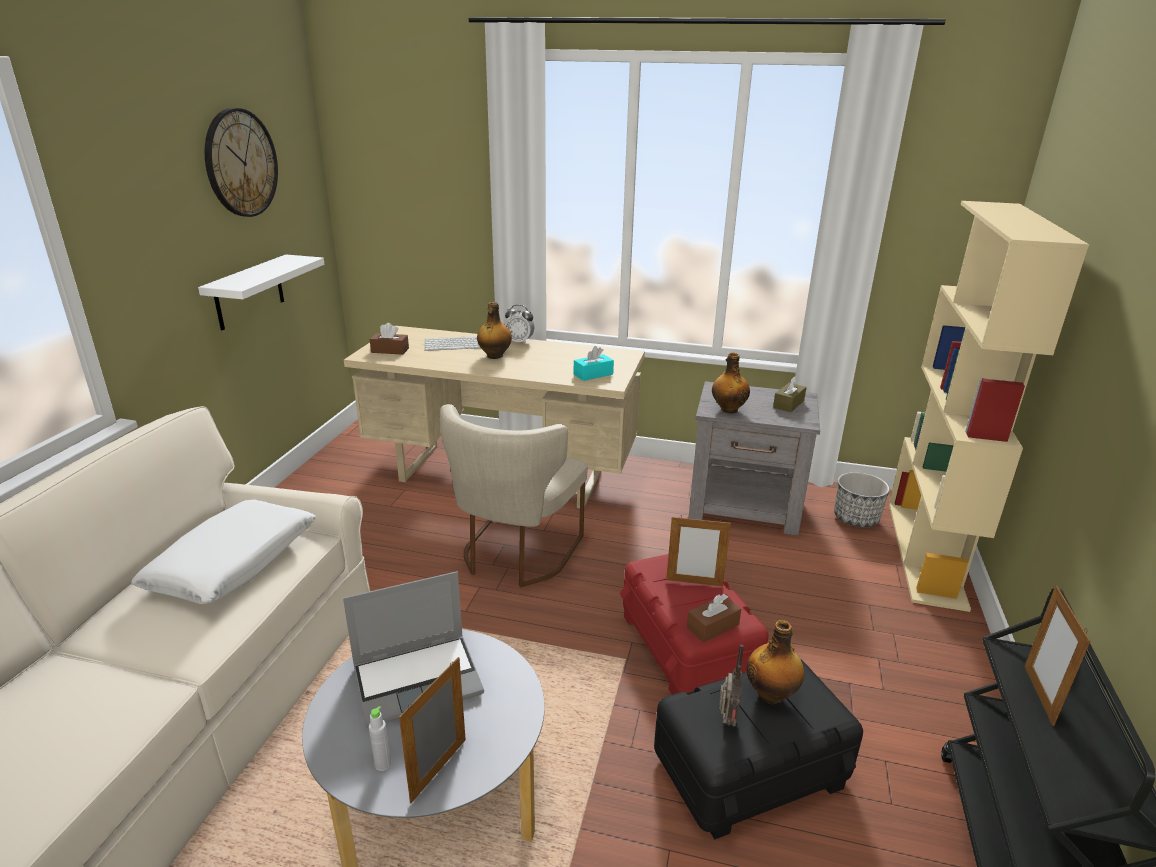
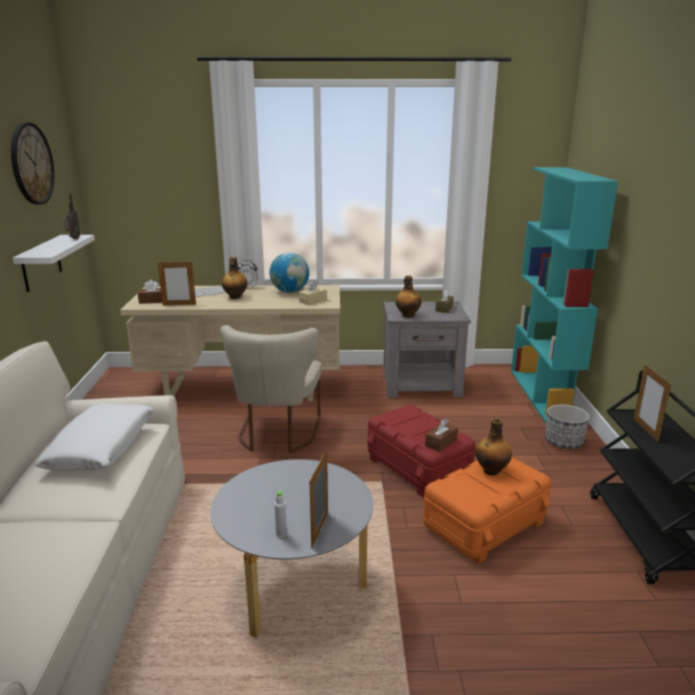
camera: 15 degrees left, 5 degrees down
laptop [343,571,484,728] -> none
turquoise tissue box [574,346,614,381] -> beige tissue box [299,280,327,305]
black storage box [654,659,863,839] -> orange storage box [423,457,551,563]
picture frame [666,515,731,587] -> picture frame moved to [158,260,196,306]
radio [719,644,744,727] -> radio moved to [64,193,80,239]
planter [834,472,890,527] -> planter moved to [546,404,589,449]
beige bookcase [889,201,1089,612] -> turquoise bookcase [511,167,618,423]
none -> globe [269,252,309,293]

